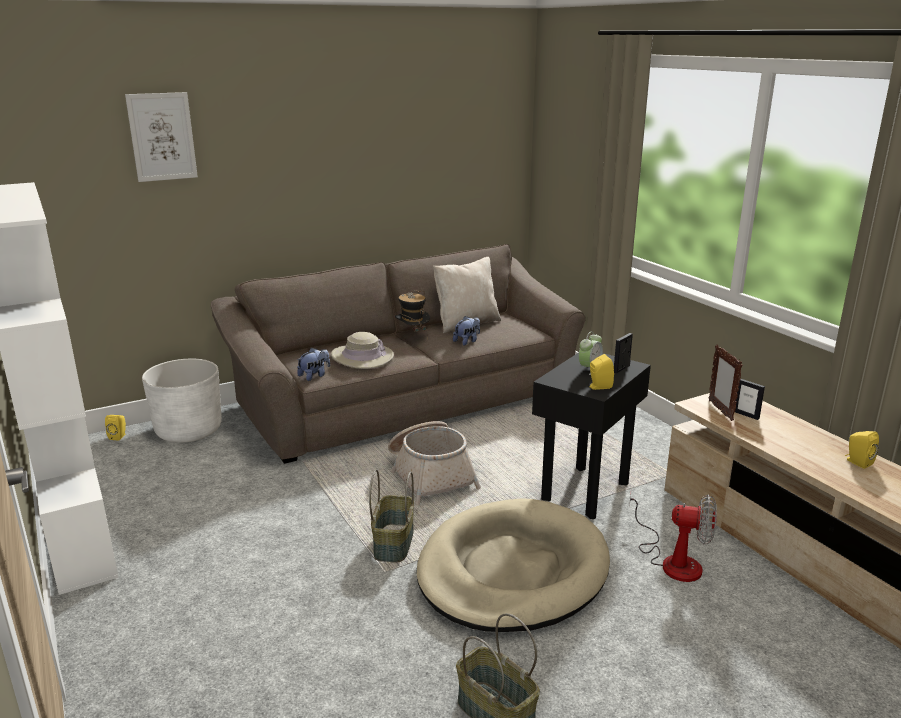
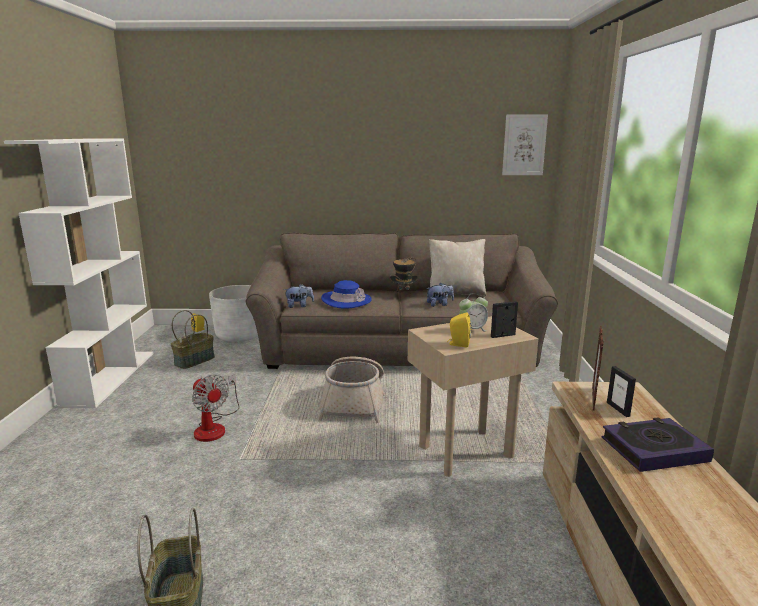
camera: 30 degrees right, 5 degrees down
picture [125,92,198,182] -> picture moved to [502,114,548,175]
beige hat [331,332,394,369] -> blue hat [321,280,372,309]
basket [369,469,414,563] -> basket moved to [171,310,215,369]
beige dog bed [416,498,610,632] -> none
black side table [532,352,651,519] -> beige side table [408,316,538,477]
fan [629,494,717,582] -> fan moved to [192,374,240,442]
yellow speaker [845,431,879,469] -> none
none -> book [602,417,714,472]

